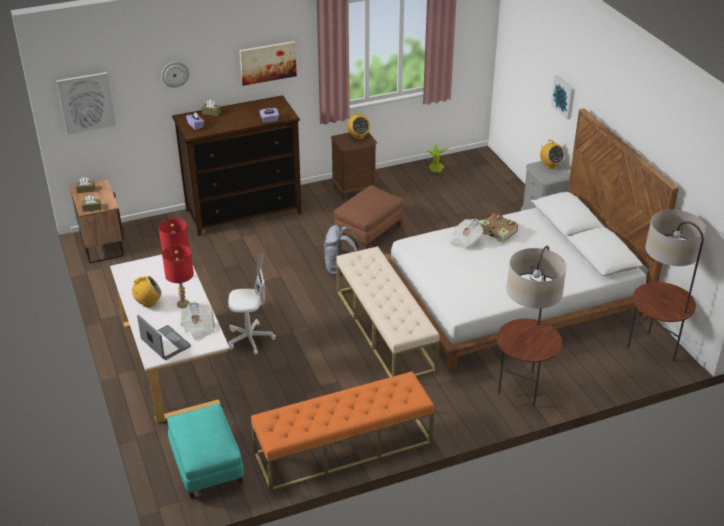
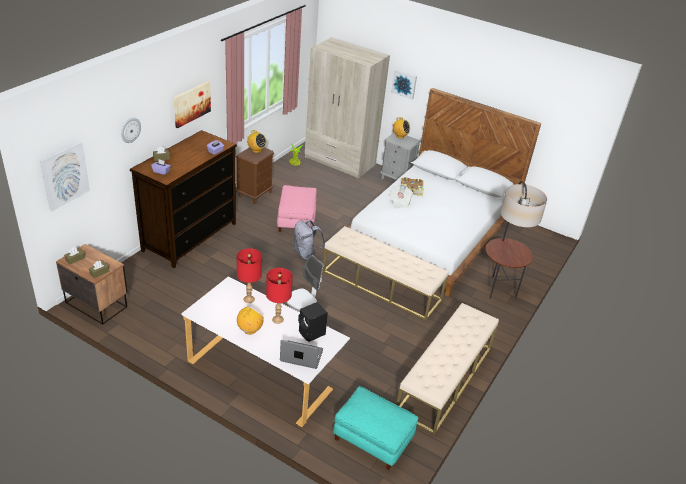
camera: 40 degrees left, 0 degrees up
newspaper [180,302,215,341] -> black speaker [298,302,328,342]
orange bench [251,371,434,492] -> beige bench [396,303,499,435]
brown ottoman [334,185,404,249] -> pink ottoman [277,185,317,232]
floor lamp [627,210,706,361] -> none
none -> beige wardrobe [305,37,390,178]

